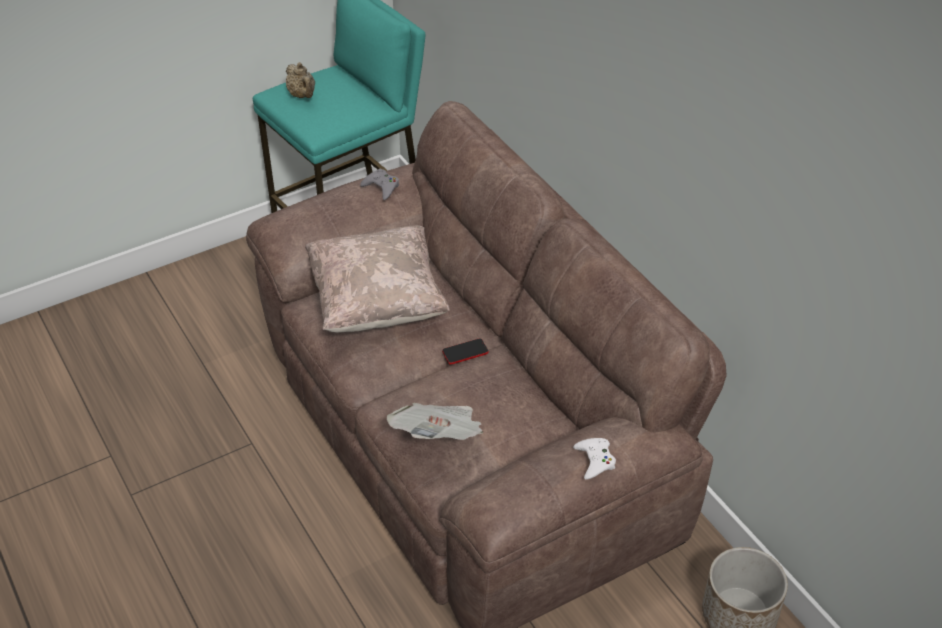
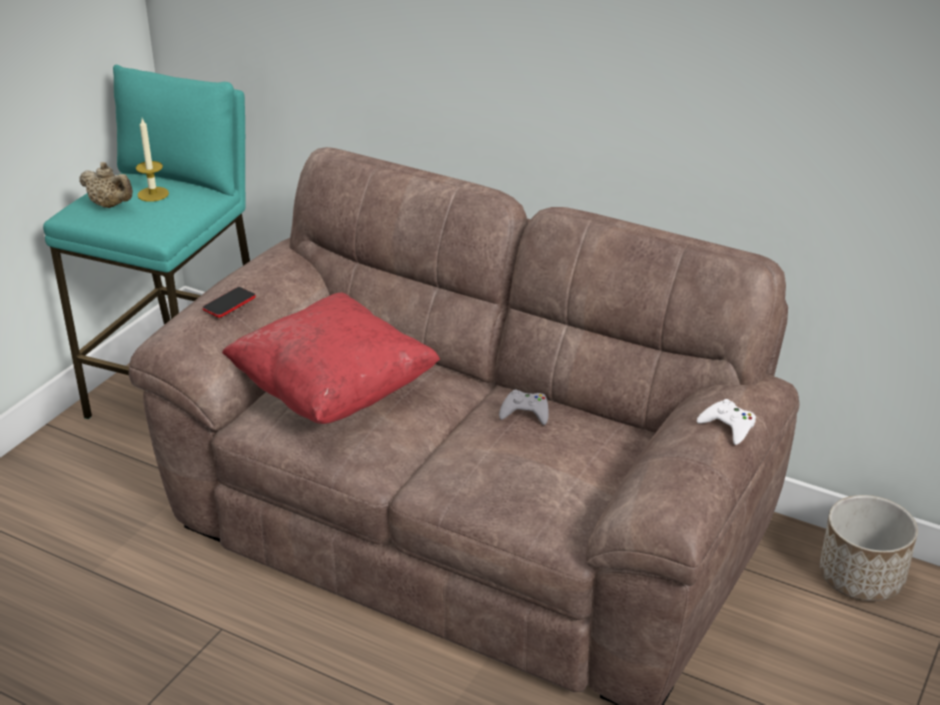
camera: 30 degrees left, 10 degrees down
beige pillow [305,225,450,332] -> red pillow [222,293,440,424]
grey game controller [360,169,399,200] -> grey game controller moved to [499,389,549,425]
newspaper [387,403,483,440] -> none
phone [442,339,489,364] -> phone moved to [203,287,256,318]
none -> candle [136,118,169,202]

